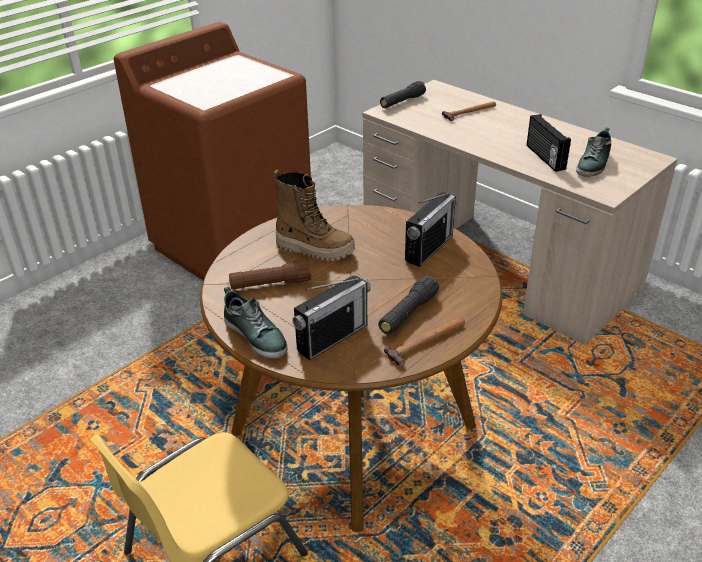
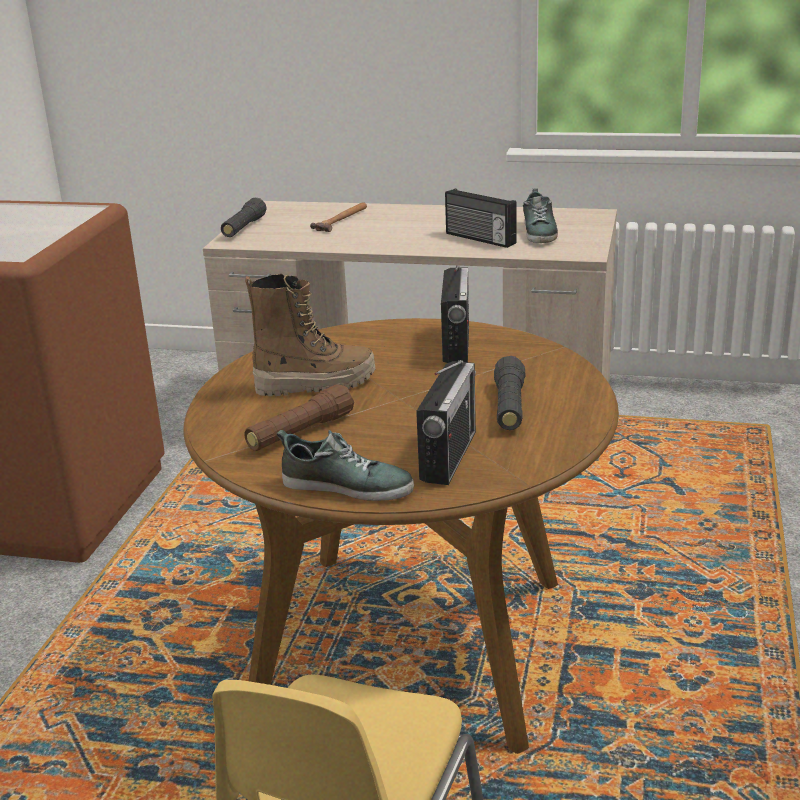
camera: 30 degrees left, 10 degrees down
hammer [384,317,465,367] -> none

